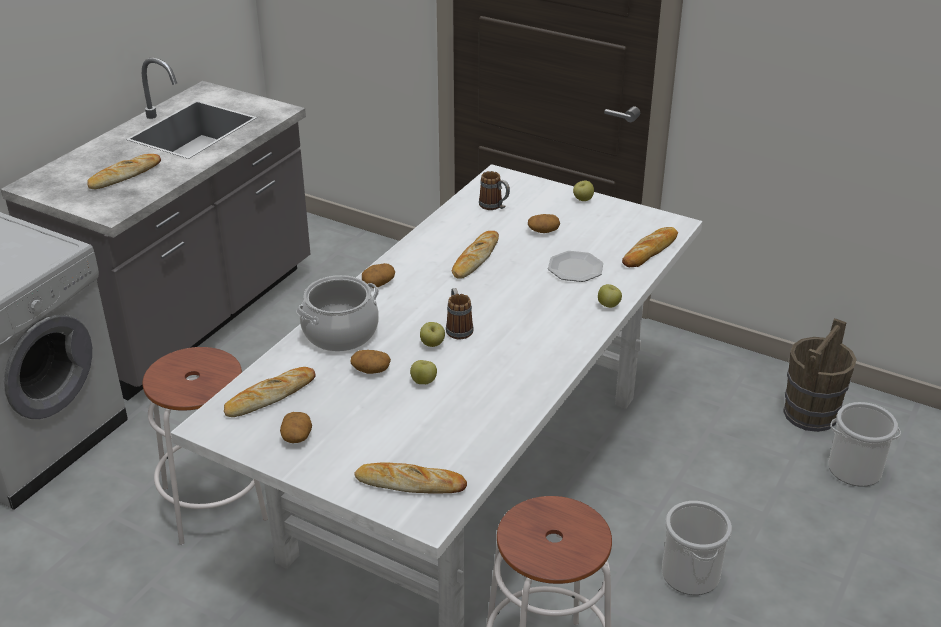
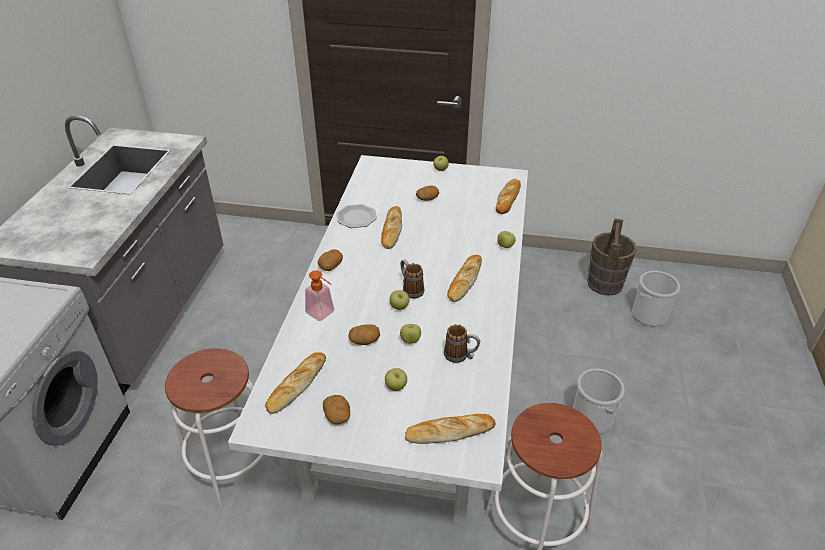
camera: 20 degrees left, 5 degrees up
bread [87,154,161,189] -> bread moved to [447,255,482,302]
cooking pot [296,275,379,351] -> soap dispenser [305,270,334,321]
mug [479,171,510,210] -> mug moved to [444,324,480,363]
plate [548,251,603,282] -> plate moved to [336,204,377,228]
none -> apple [385,368,407,391]

